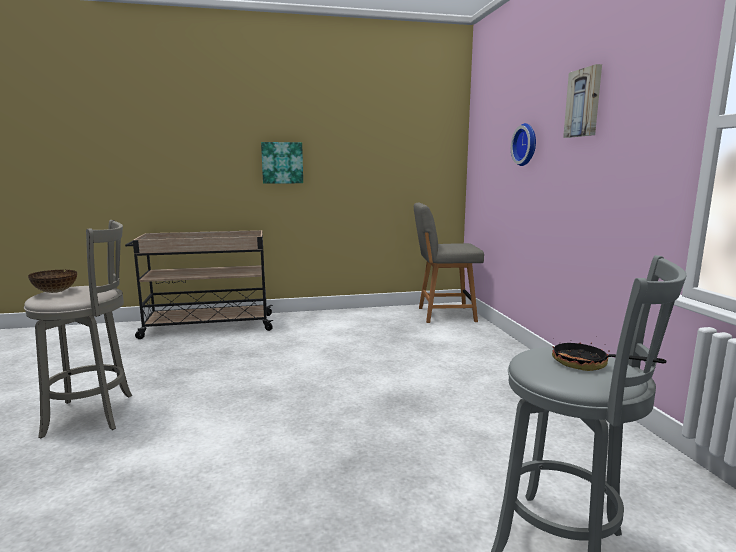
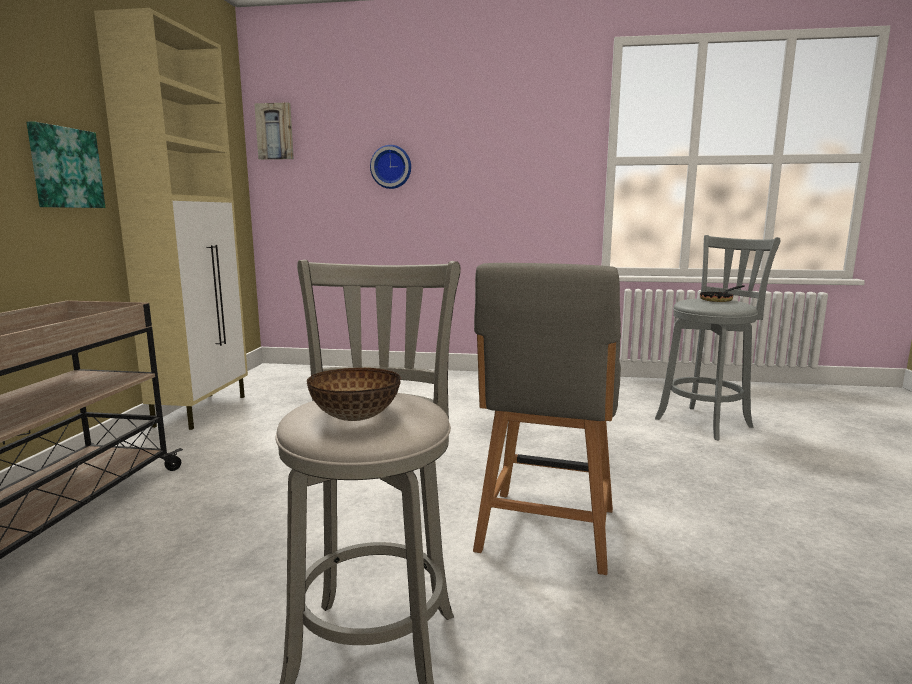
camera: 70 degrees left, 0 degrees up
grey chair [414,203,484,323] -> grey chair moved to [473,263,621,575]
picture [563,64,602,138] -> picture moved to [254,102,294,160]
none -> beige cabinet [94,8,248,430]

